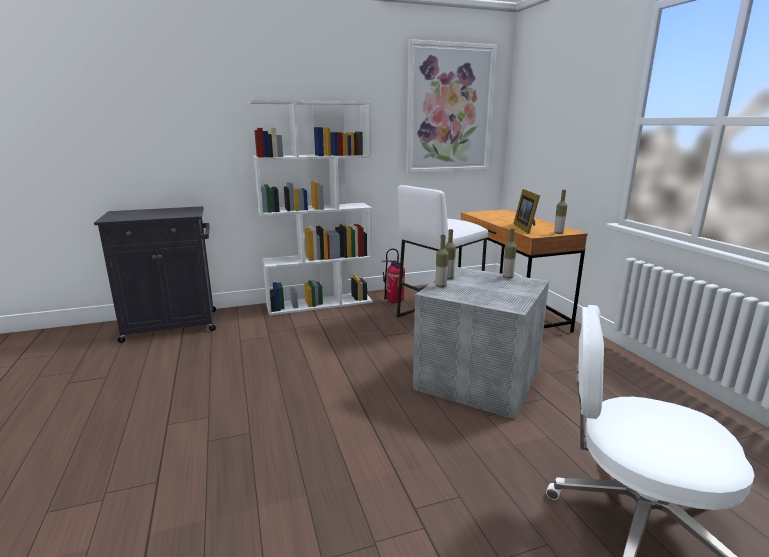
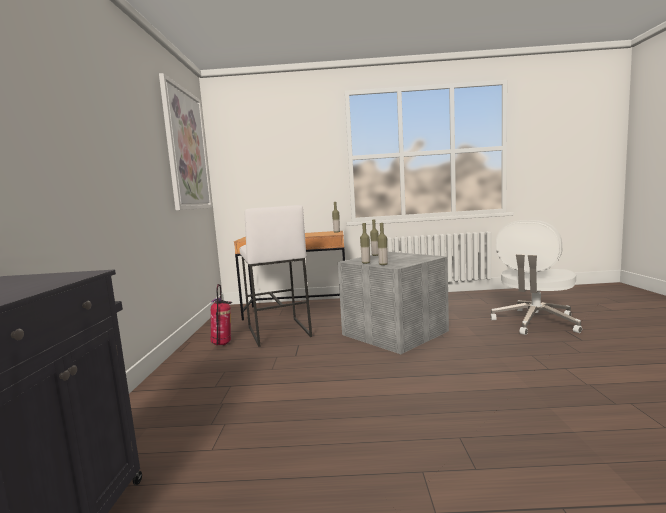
camera: 70 degrees left, 10 degrees down
white bookcase [249,100,373,315] -> none
picture frame [513,189,540,234] -> none

